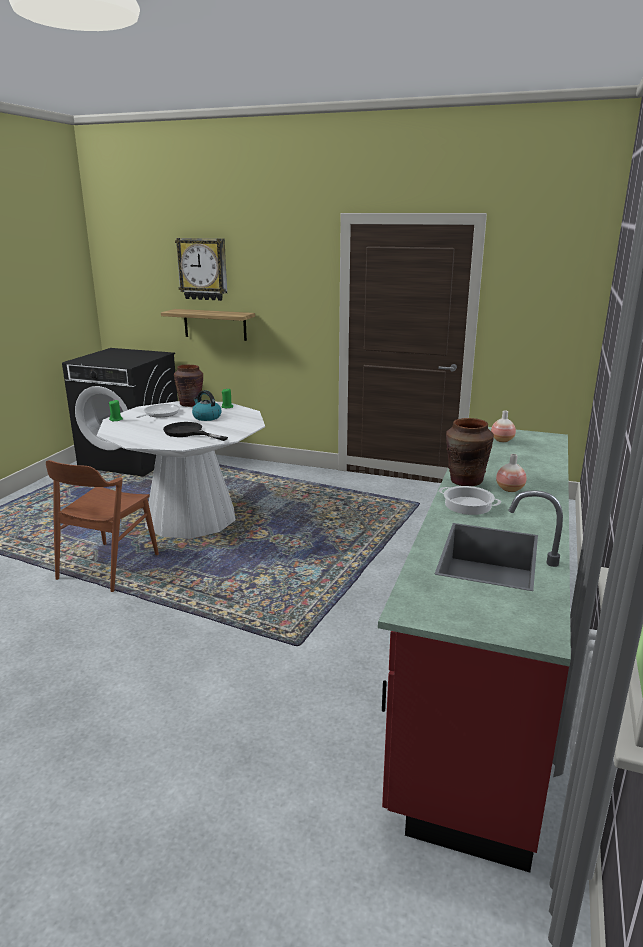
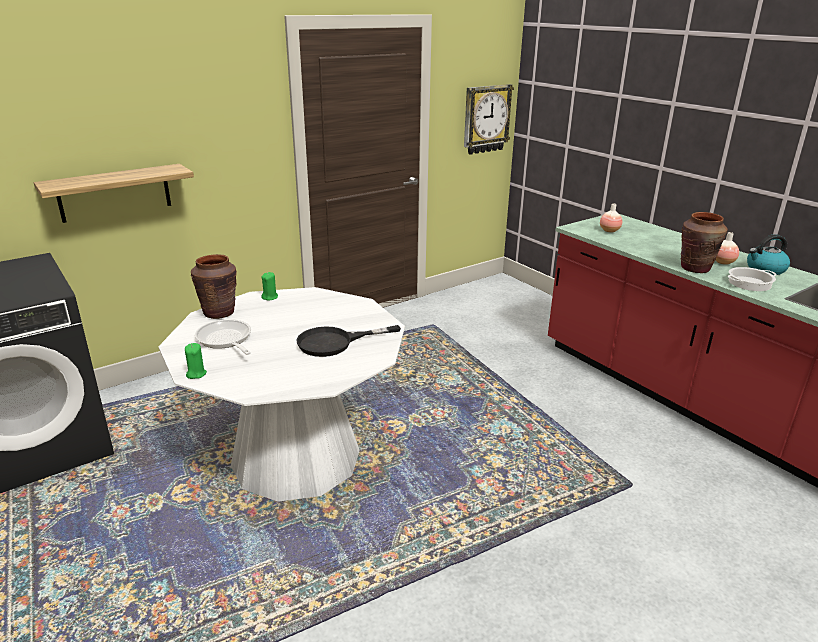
camera: 55 degrees left, 5 degrees up
brown chair [46,460,159,592] -> none
wall clock [175,238,227,301] -> wall clock moved to [464,84,514,155]
kettle [192,390,222,421] -> kettle moved to [747,234,790,275]

